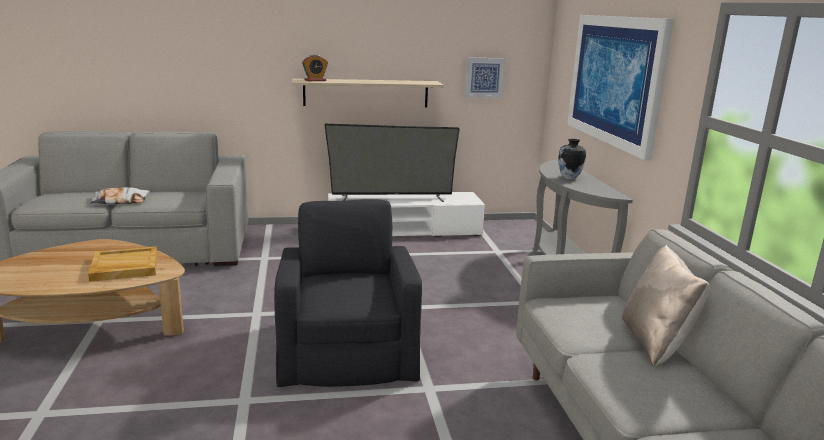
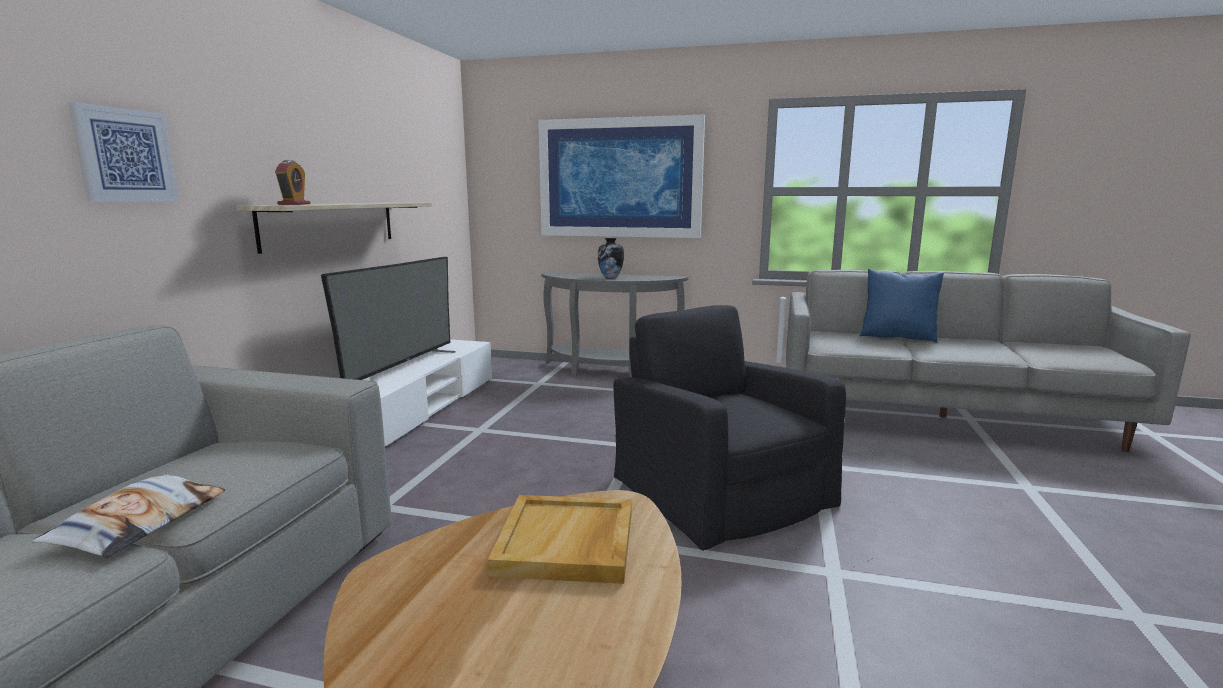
camera: 65 degrees left, 5 degrees down
black armchair [274,199,422,387] -> black armchair turned 45 degrees clockwise [614,305,846,551]
picture [465,57,505,98] -> picture moved to [68,102,179,202]
beige pillow [622,245,709,367] -> blue pillow [859,269,944,343]

